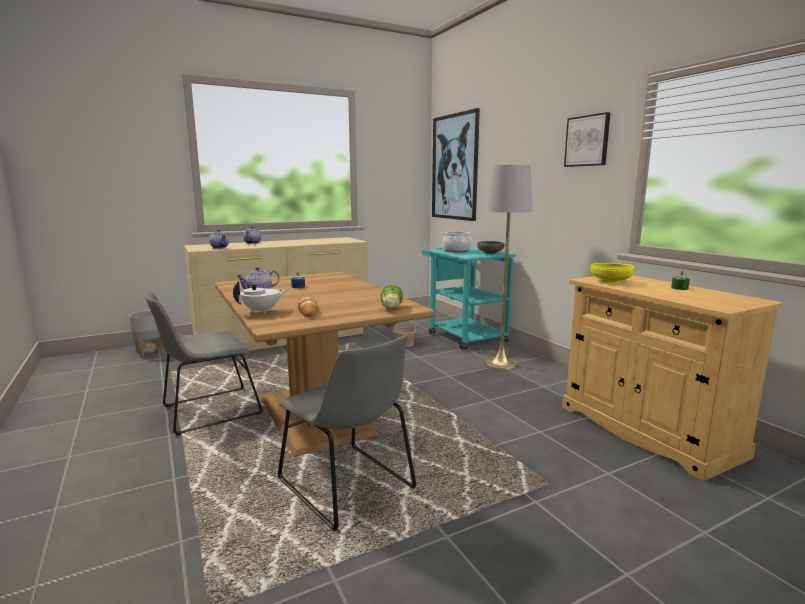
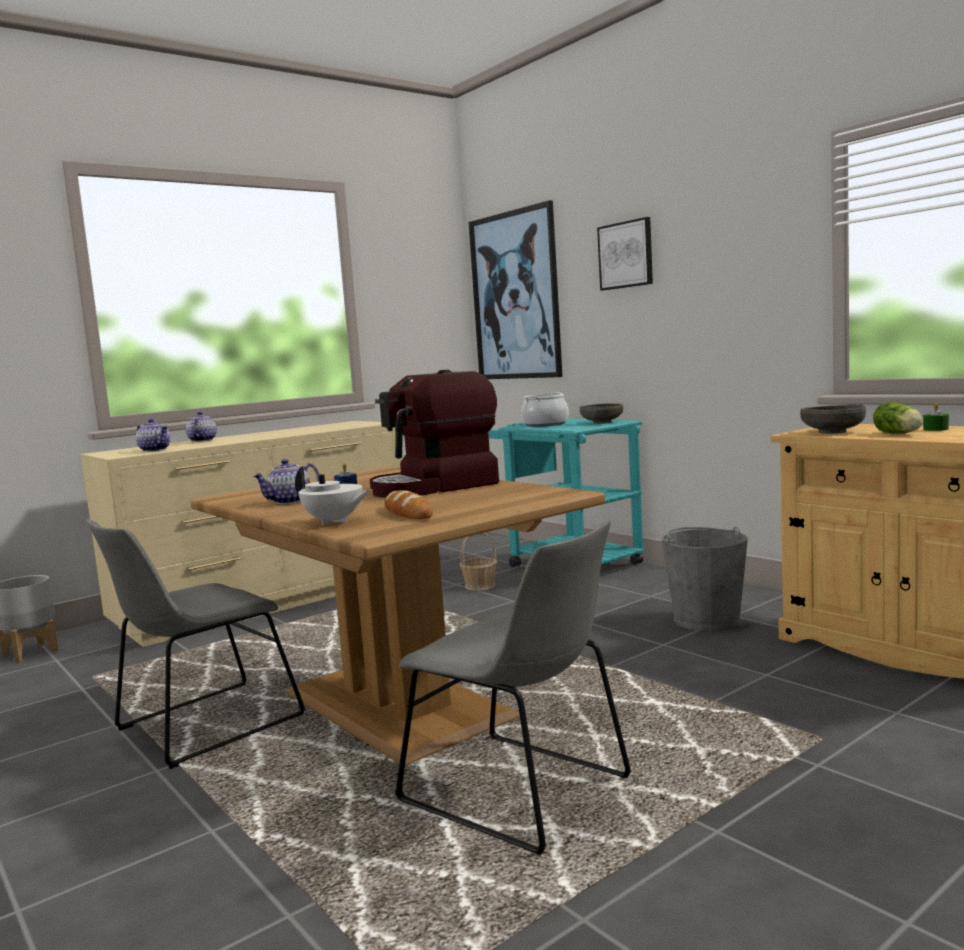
camera: 10 degrees left, 5 degrees down
white teapot [233,281,288,314] -> white teapot turned 75 degrees clockwise [295,466,371,525]
lettuce [381,285,403,309] -> lettuce moved to [873,402,923,434]
grey floor lamp [485,164,532,370] -> none
picture [564,112,611,167] -> picture moved to [597,217,653,290]
yellow bowl [591,263,634,283] -> grey bowl [800,404,866,434]
none -> coffee machine [370,370,499,498]
none -> grey bucket [662,527,748,631]

